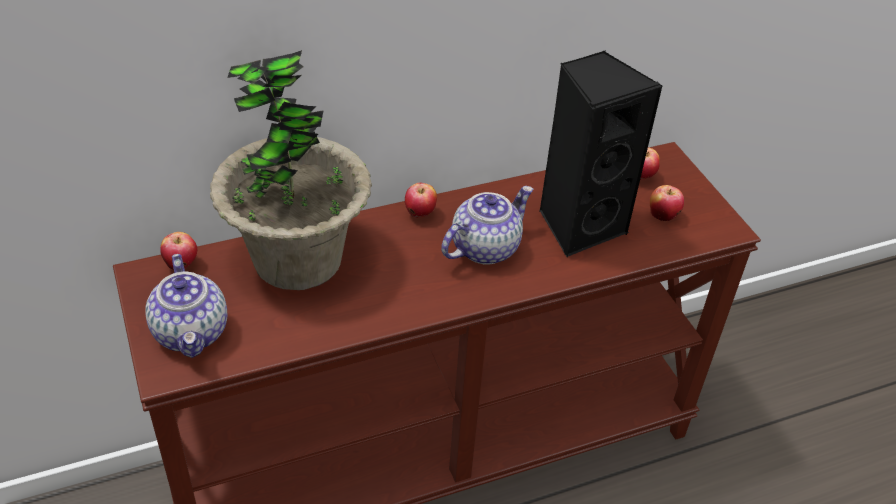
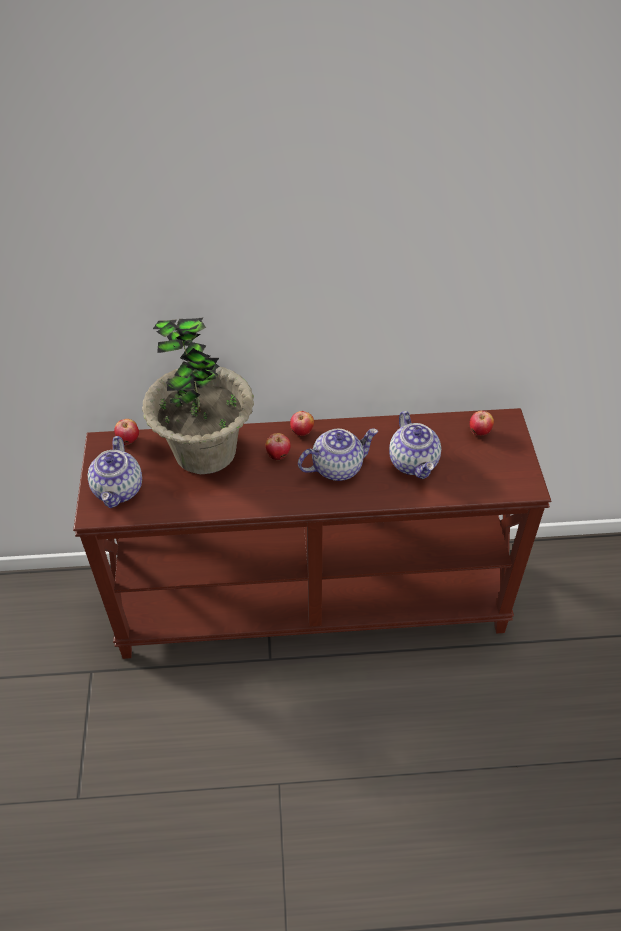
camera: 20 degrees right, 5 degrees up
black speaker [539,50,662,258] -> teapot [389,411,441,479]
apple [650,185,684,221] -> apple moved to [266,433,291,460]

